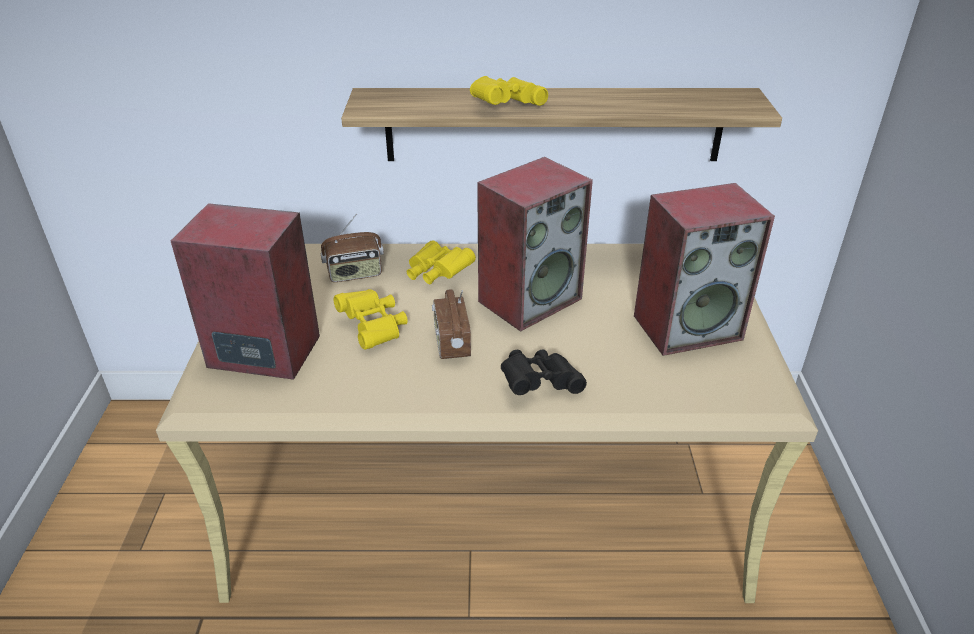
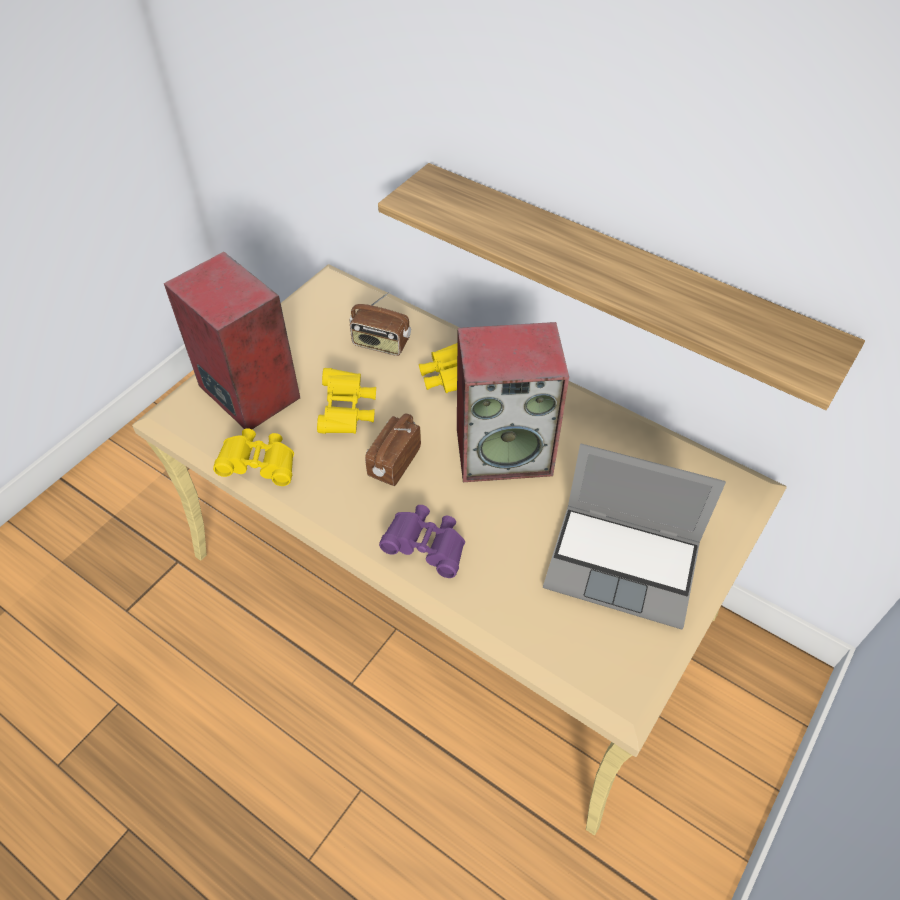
camera: 35 degrees right, 15 degrees up
yellow binoculars [470,76,548,106] -> yellow binoculars moved to [213,428,294,486]
black binoculars [501,349,587,395] -> purple binoculars [379,505,465,578]
speaker [634,183,775,356] -> laptop [543,444,726,629]

